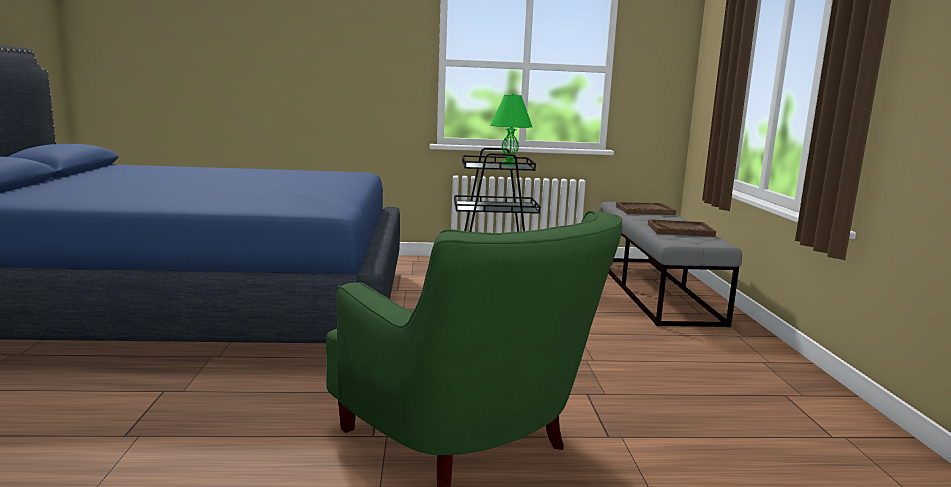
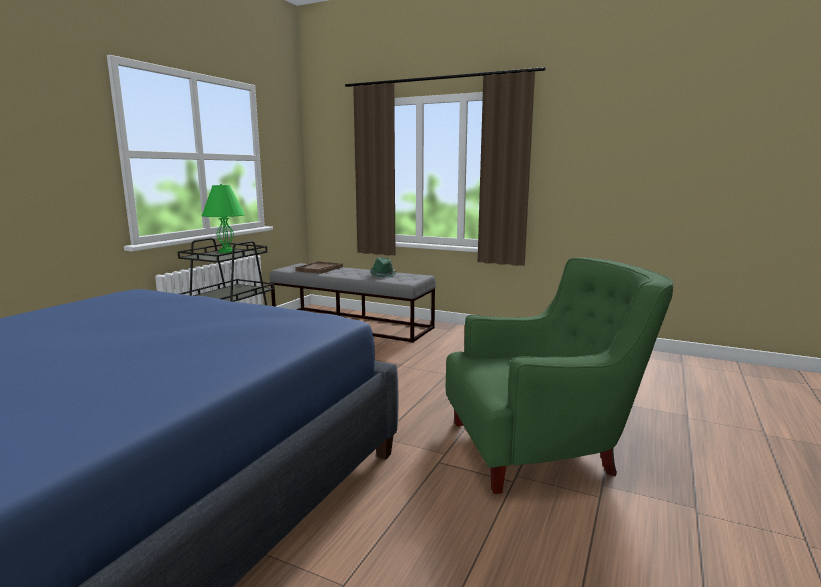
camera: 60 degrees left, 0 degrees up
brown tray [648,219,716,237] -> green hat [370,258,396,277]

